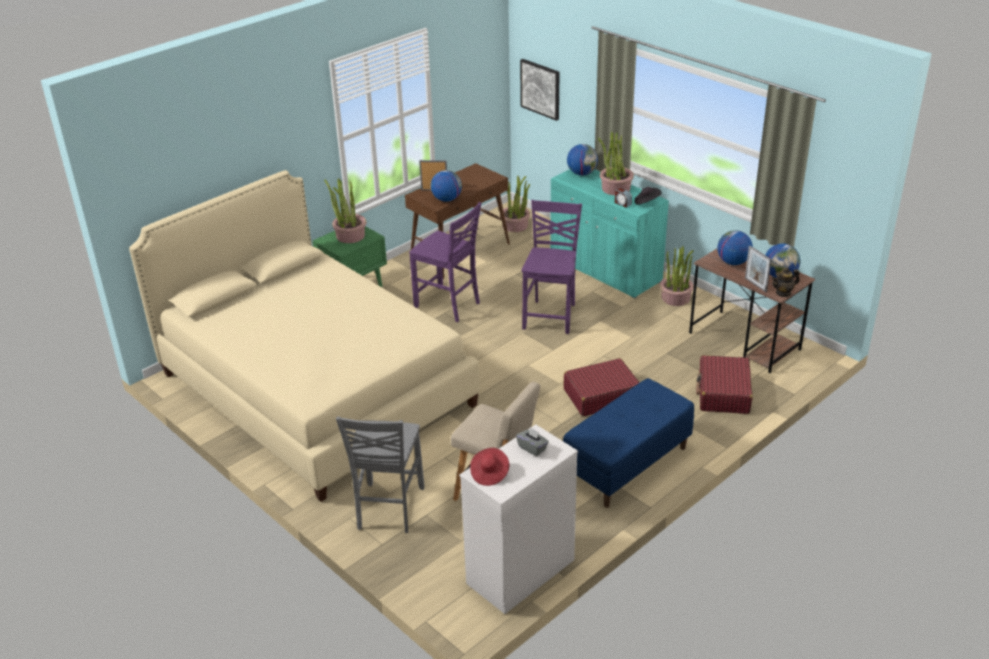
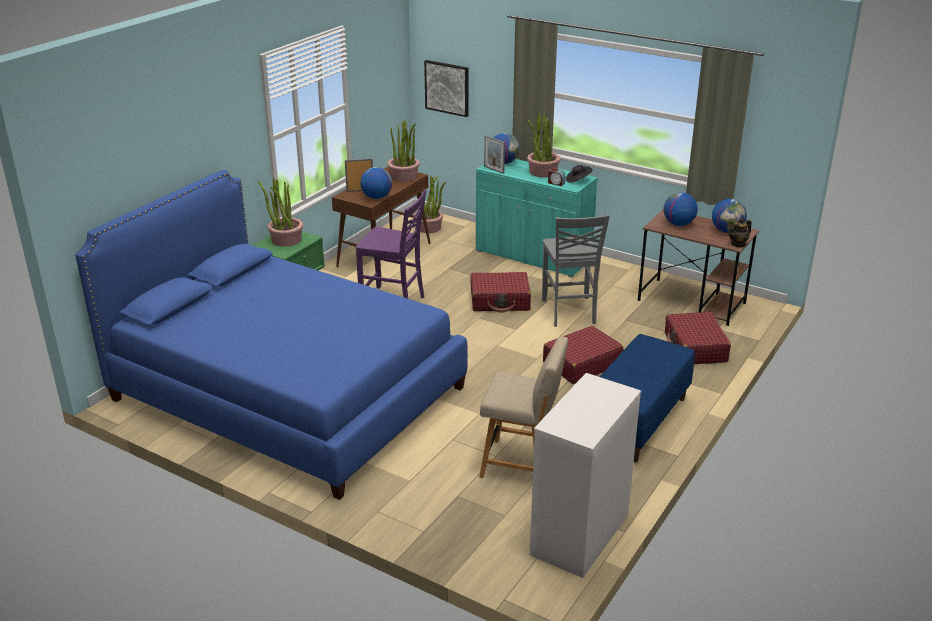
camera: 15 degrees left, 5 degrees down
beige bed [129,170,480,502] -> blue bed [75,170,468,500]
grey chair [336,416,425,533] -> grey chair moved to [542,214,610,327]
red hat [470,448,509,486] -> none
grey tissue box [516,427,549,456] -> none
purple chair [522,200,582,334] -> red suitcase [470,272,531,313]
potted plant [660,246,694,306] -> potted plant moved to [387,120,420,182]
picture frame [745,246,772,292] -> picture frame moved to [484,135,505,174]

